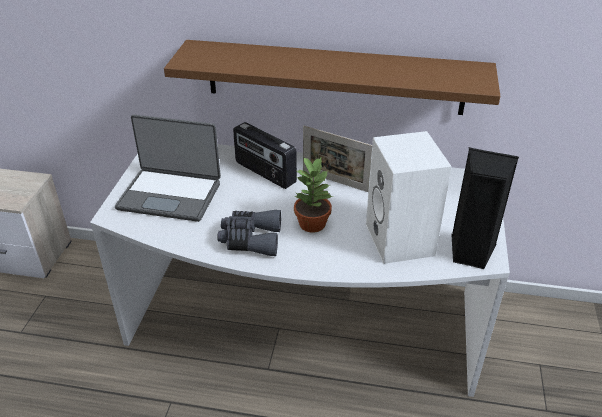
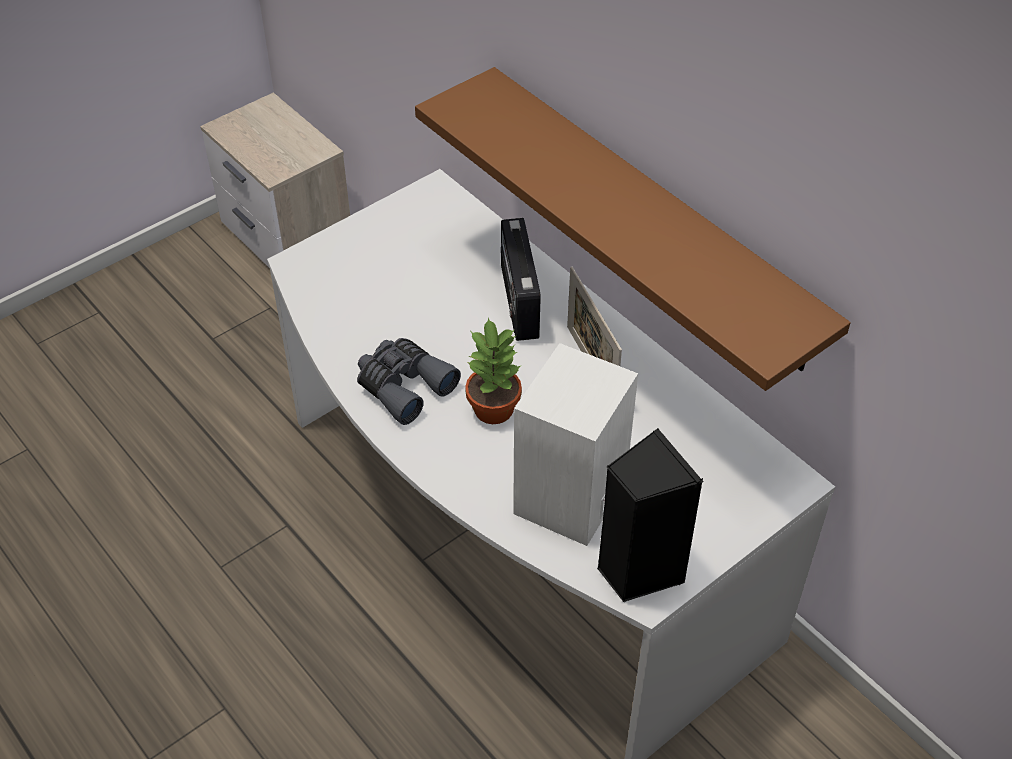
camera: 40 degrees right, 10 degrees up
laptop [115,114,221,222] -> none

